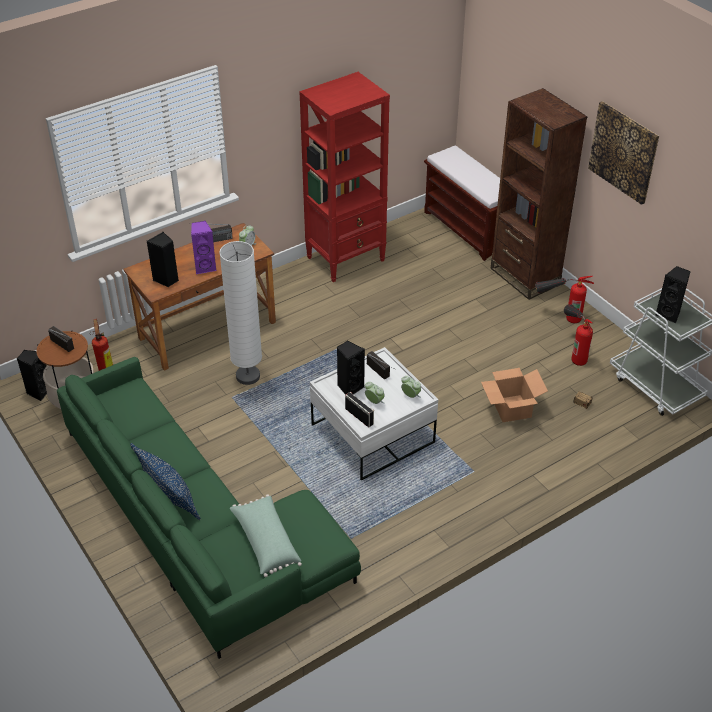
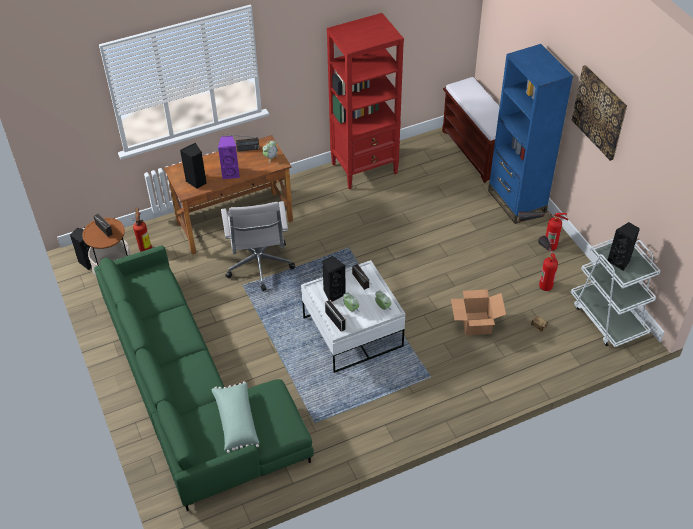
camera: 10 degrees right, 5 degrees up
blue pillow [130,443,201,520] -> none
white floor lamp [219,241,262,385] -> white office chair [221,201,295,291]
brown bookcase [491,88,587,300] -> blue bookcase [488,44,573,224]

